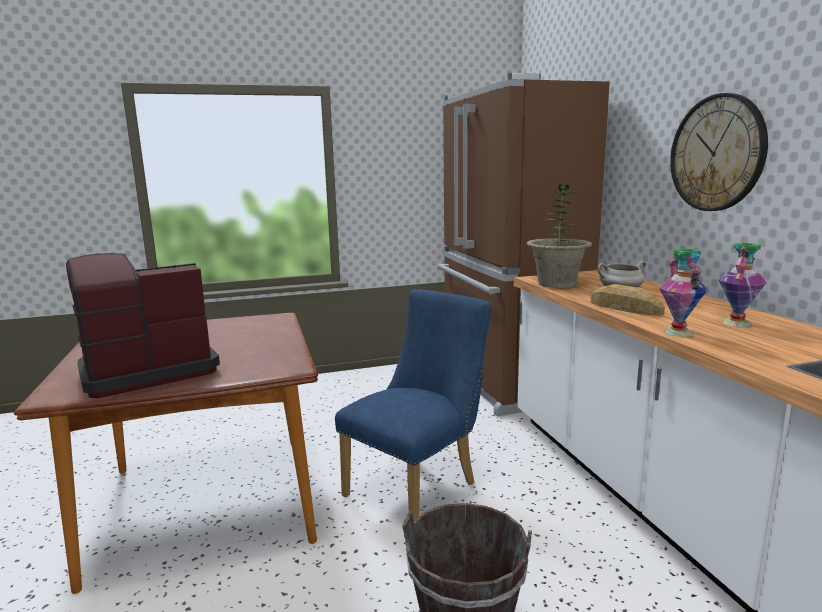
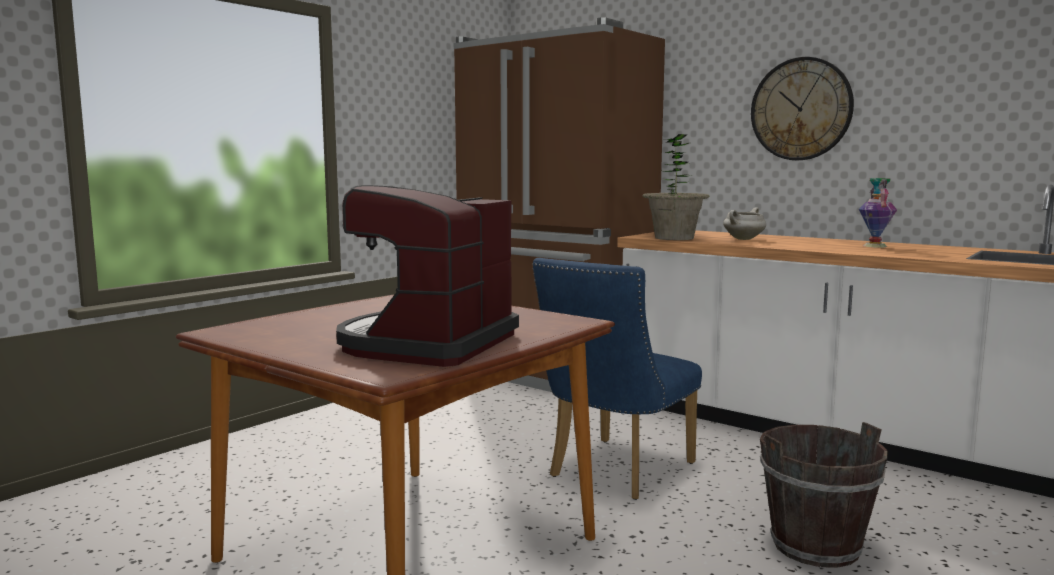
camera: 35 degrees left, 5 degrees down
blue chair [335,289,492,520] -> blue chair turned 150 degrees counterclockwise [532,258,702,500]
bread [590,284,665,316] -> none
vase [659,248,707,337] -> none

